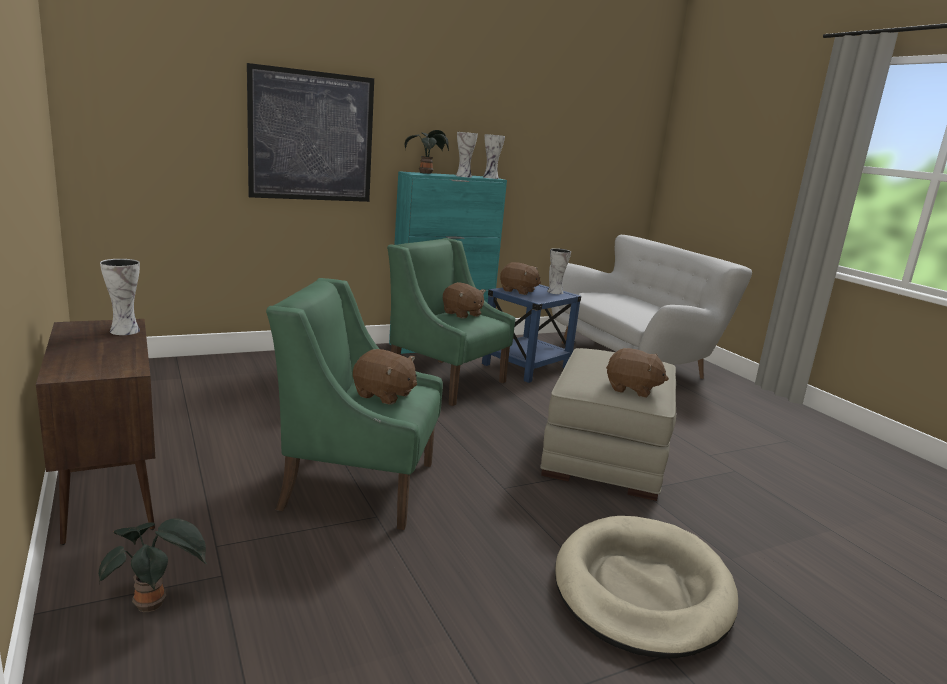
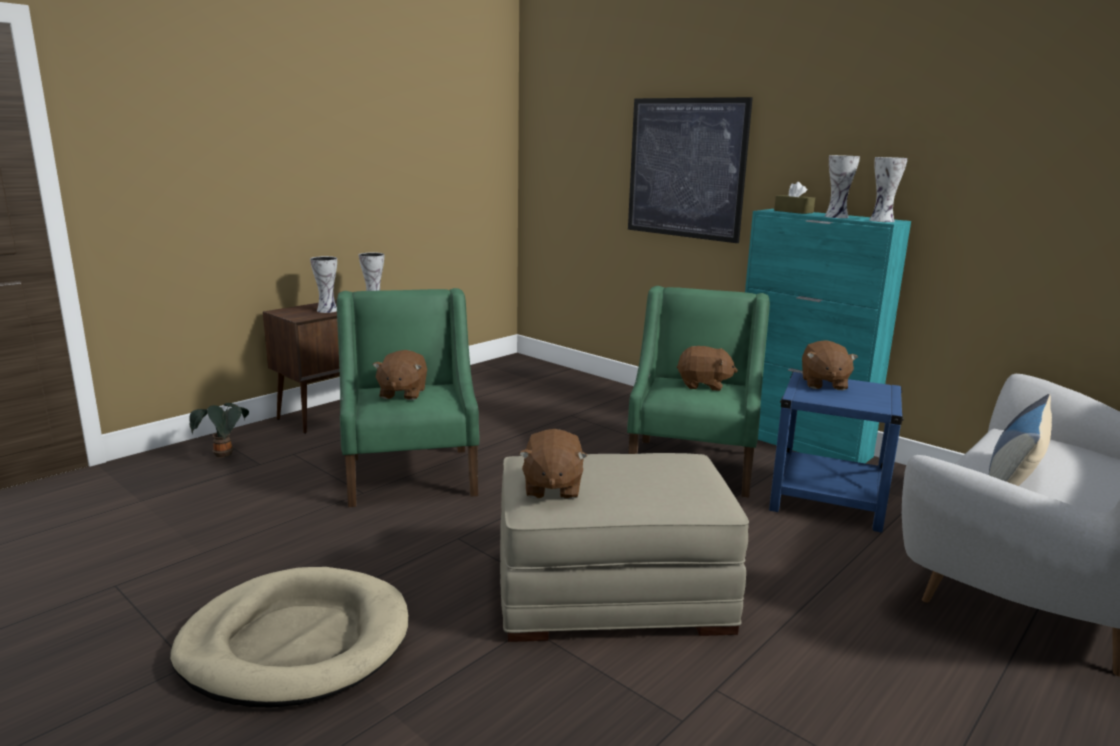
camera: 70 degrees right, 0 degrees up
potted plant [405,130,449,174] -> brown tissue box [774,182,815,214]
brown plush toy [443,282,486,319] -> brown plush toy turned 105 degrees counterclockwise [677,346,738,391]
vase [547,248,571,294] -> vase moved to [310,256,337,313]
none -> pillow [989,394,1052,486]

